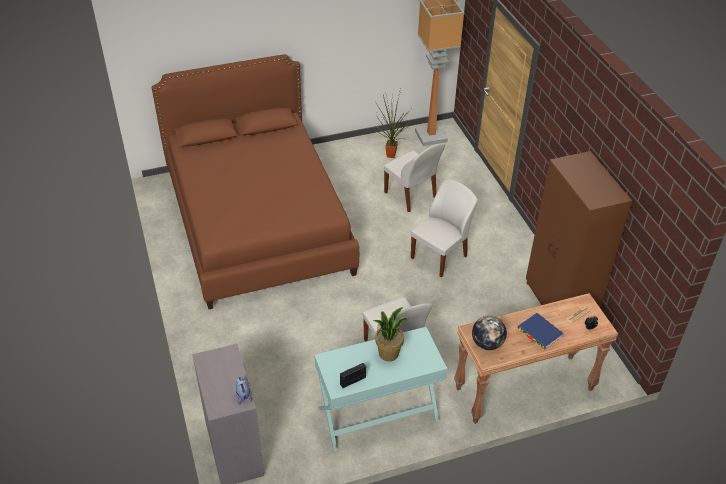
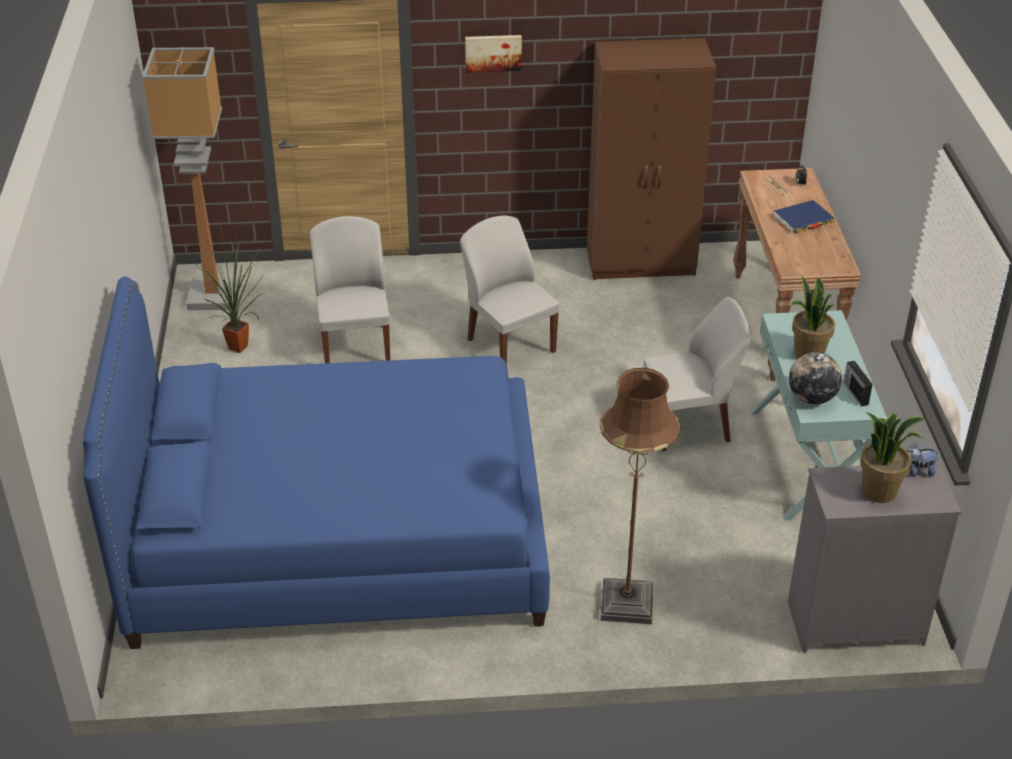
camera: 75 degrees left, 5 degrees down
brown bed [152,54,359,309] -> blue bed [83,277,550,649]
white chair [384,144,445,212] -> white chair turned 75 degrees counterclockwise [310,216,390,363]
globe [472,316,507,350] -> globe moved to [789,352,842,404]
none -> picture [465,35,522,73]
none -> brown floor lamp [600,368,680,625]
none -> potted plant [860,412,926,503]

